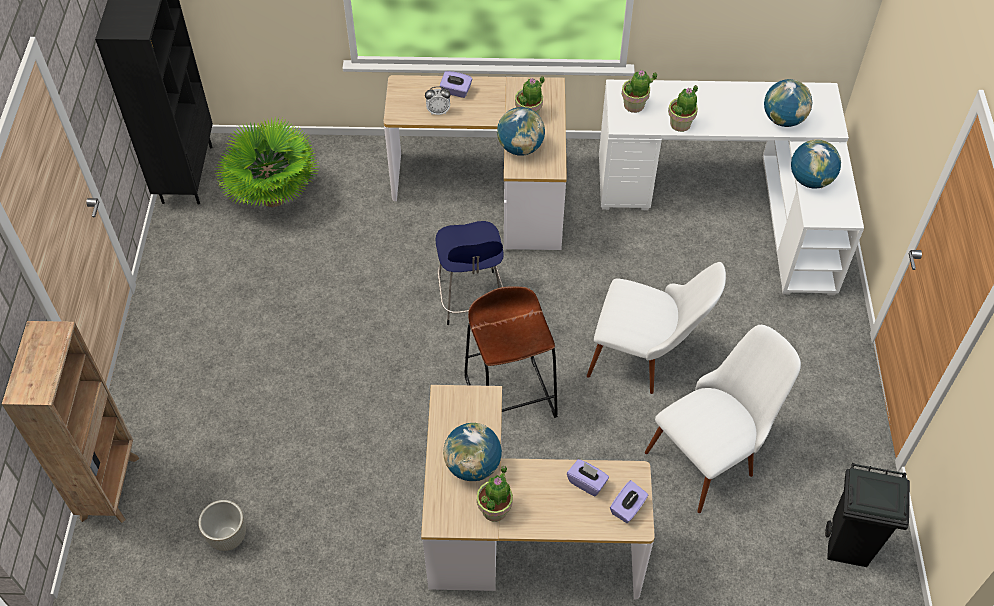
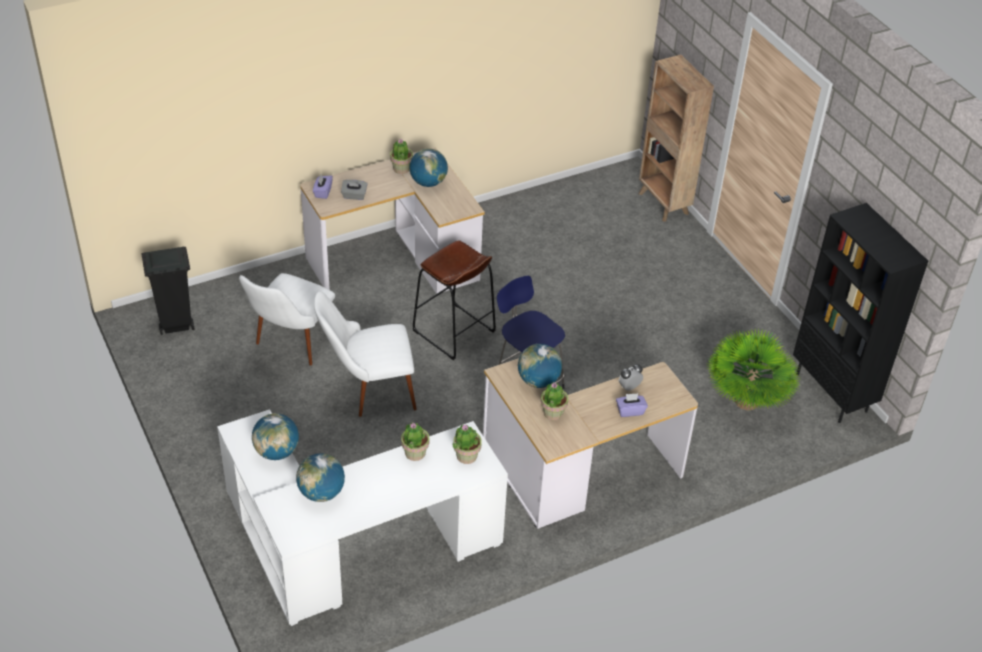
camera: 150 degrees right, 10 degrees down
grey planter [198,500,246,551] -> none
purple tissue box [567,459,609,496] -> grey tissue box [341,180,367,200]

